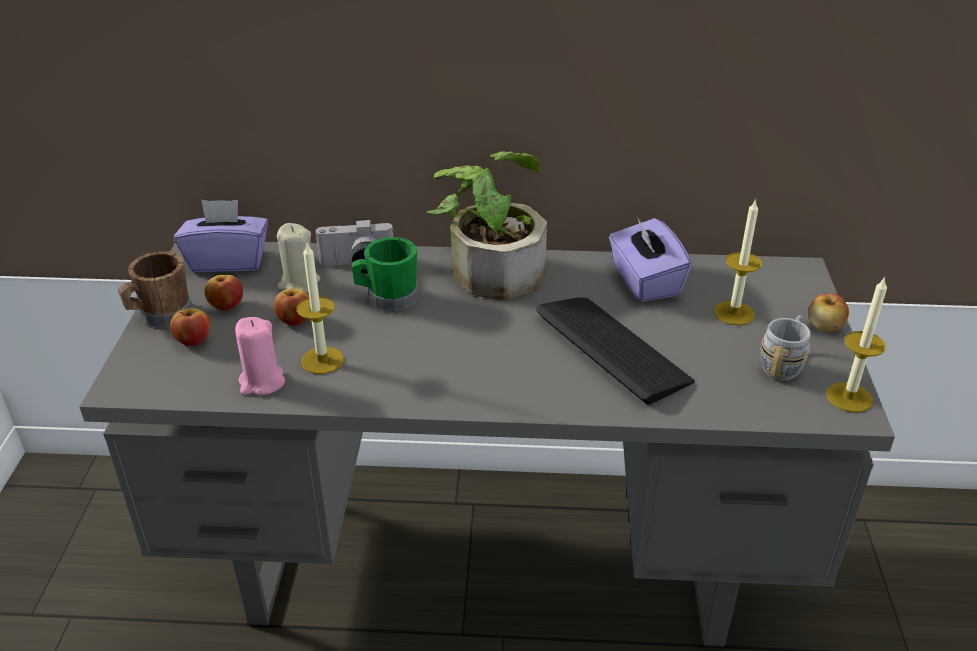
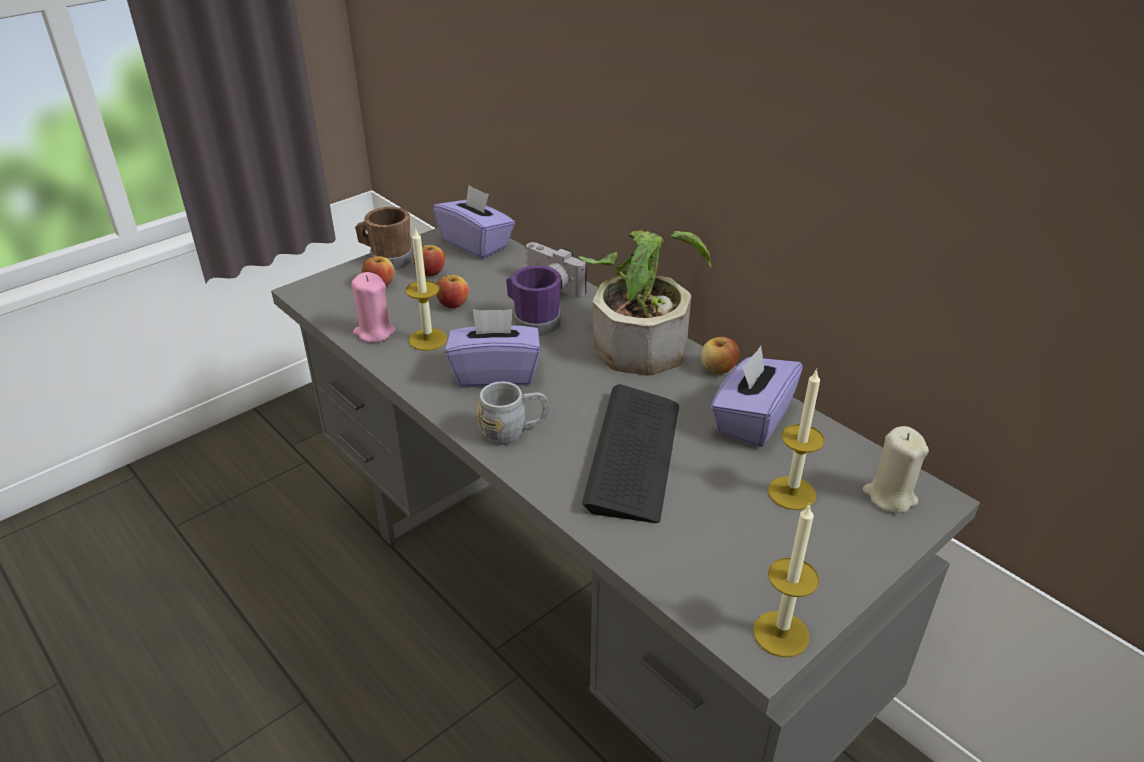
camera: 45 degrees right, 0 degrees up
beige candle [277,223,320,293] -> beige candle moved to [863,426,929,513]
green mug [352,237,418,311] -> purple mug [506,265,561,336]
grey mug [760,315,811,381] -> grey mug moved to [477,381,549,445]
apple [809,293,849,332] -> apple moved to [701,337,739,374]
none -> purple tissue box [445,309,540,387]

